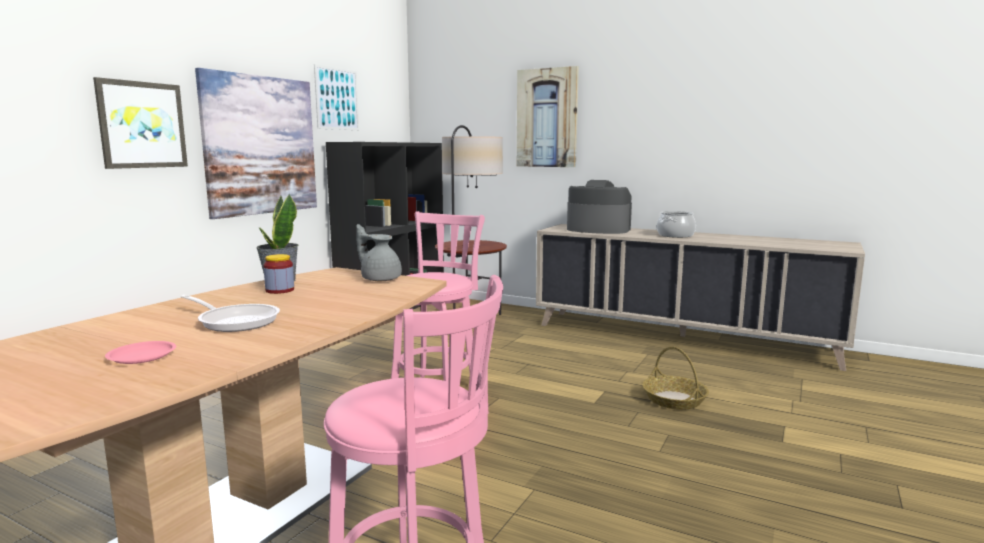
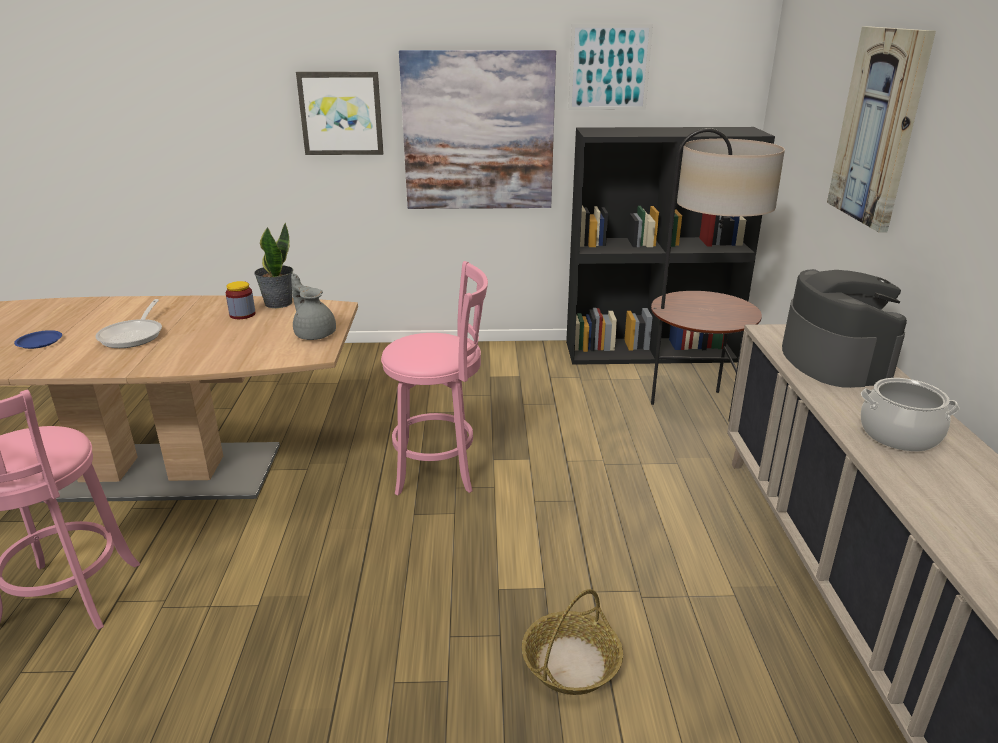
camera: 60 degrees right, 15 degrees up
pink plate [105,341,176,364] -> blue plate [14,330,62,349]
grey teapot [356,224,402,281] -> grey teapot turned 45 degrees counterclockwise [291,273,336,340]

